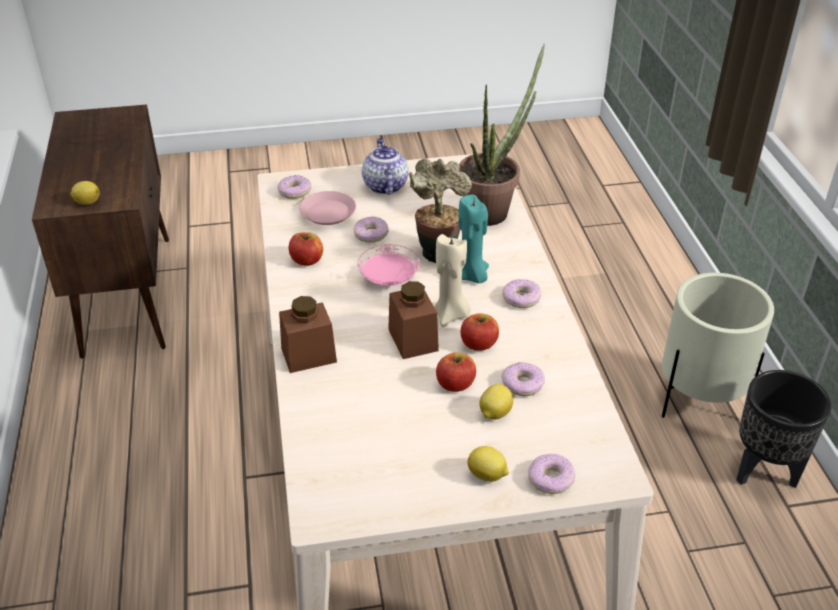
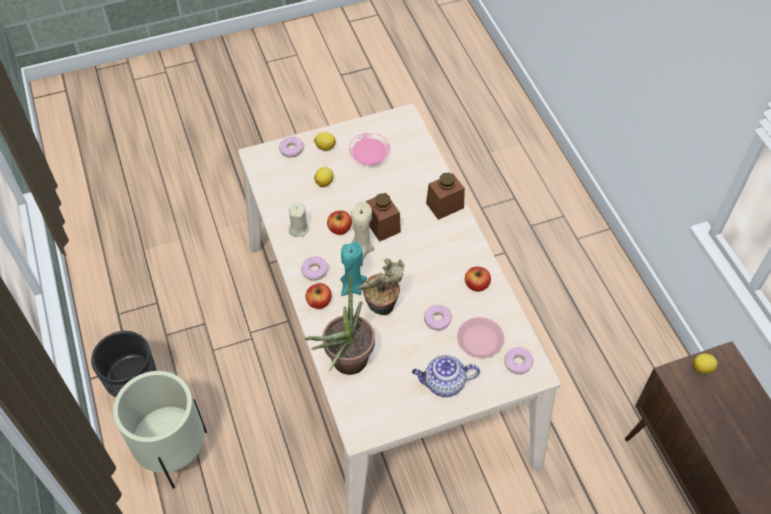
camera: 170 degrees right, 15 degrees up
pink plate [358,244,420,286] -> pink plate moved to [349,133,390,165]
teapot [362,138,409,195] -> teapot turned 105 degrees clockwise [412,355,480,397]
apple [436,352,476,392] -> apple moved to [305,283,332,309]
donut [501,362,545,396] -> none
none -> beige candle [289,203,309,237]

